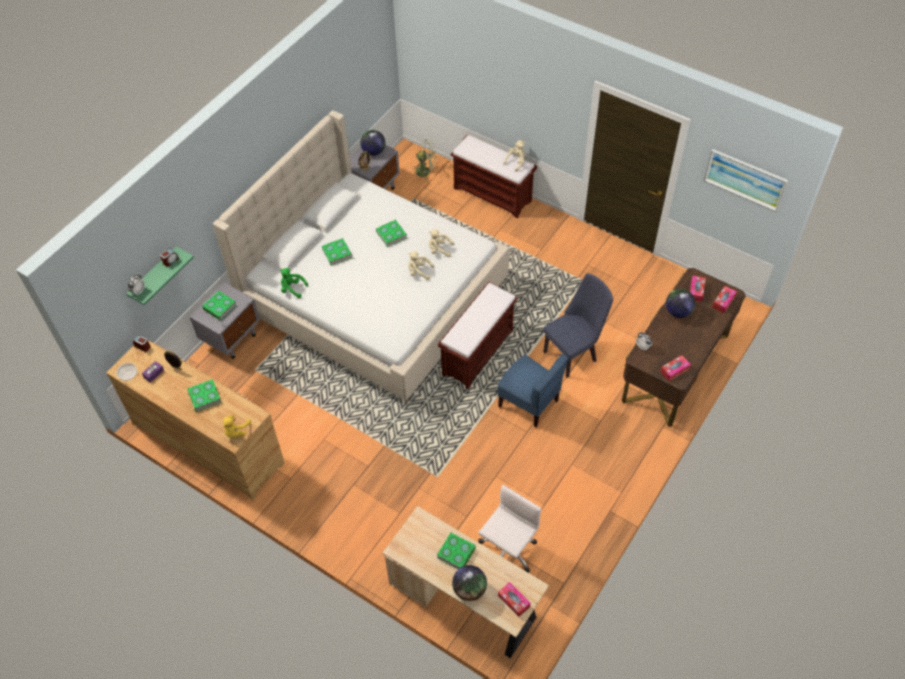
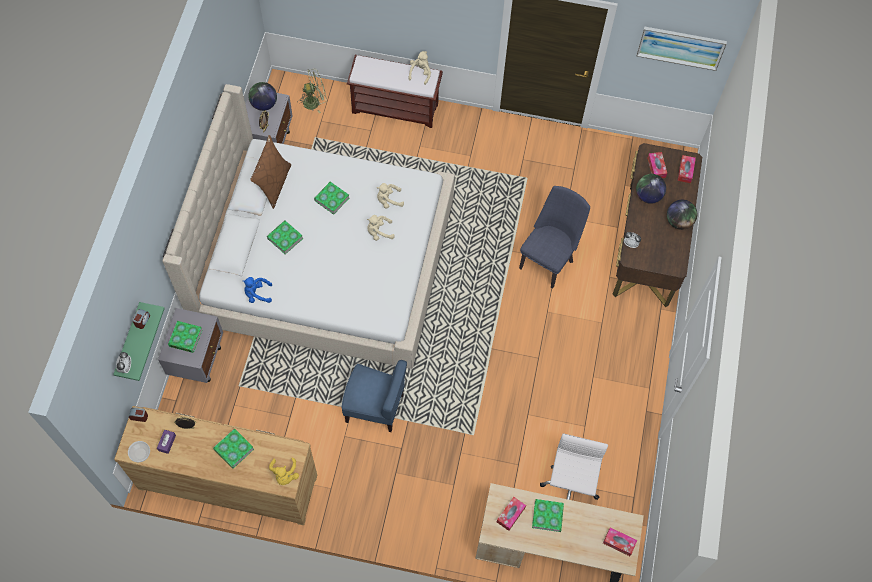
camera: 25 degrees left, 10 degrees up
green plush toy [280,268,308,298] -> blue plush toy [243,277,272,303]
brown bench [438,282,518,389] -> none
globe [452,565,487,601] -> globe moved to [667,200,697,230]
blue chair [498,354,568,427] -> blue chair moved to [342,360,407,432]
tissue box [660,355,691,381] -> tissue box moved to [497,497,526,531]
none -> brown pillow [250,135,291,209]

